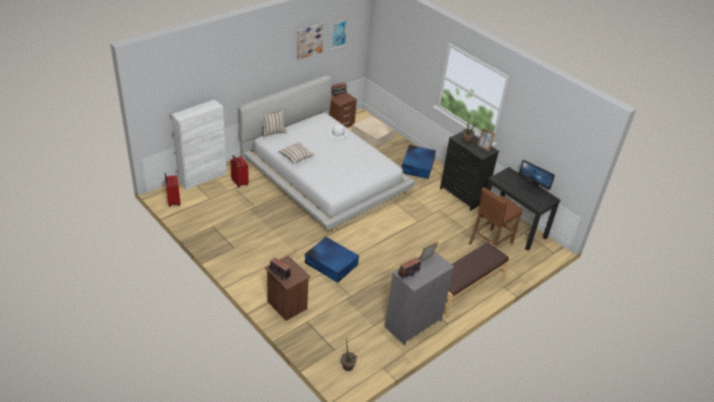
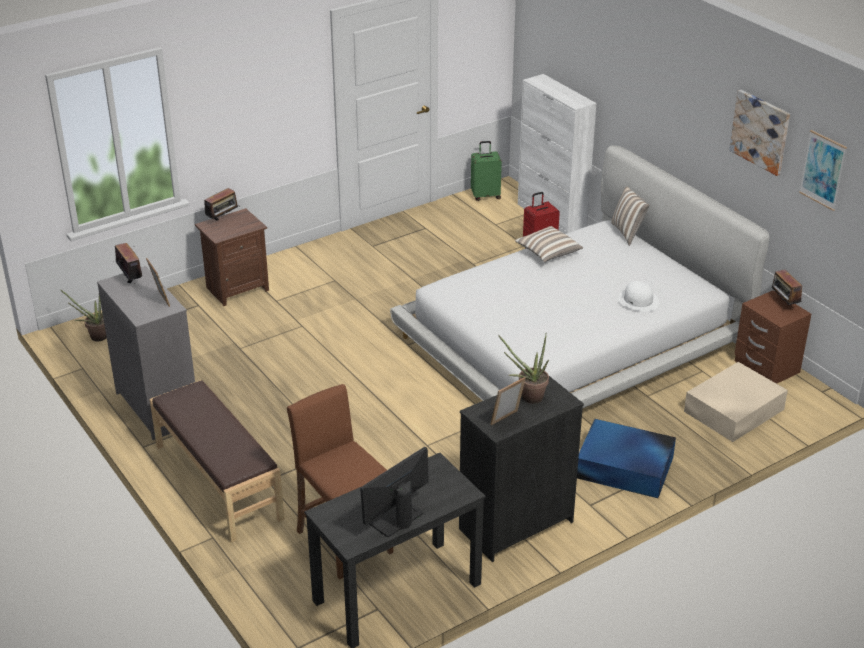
camera: 100 degrees right, 5 degrees down
red suitcase [165,173,181,207] -> green suitcase [471,141,502,201]
blue storage box [305,237,359,283] -> none

